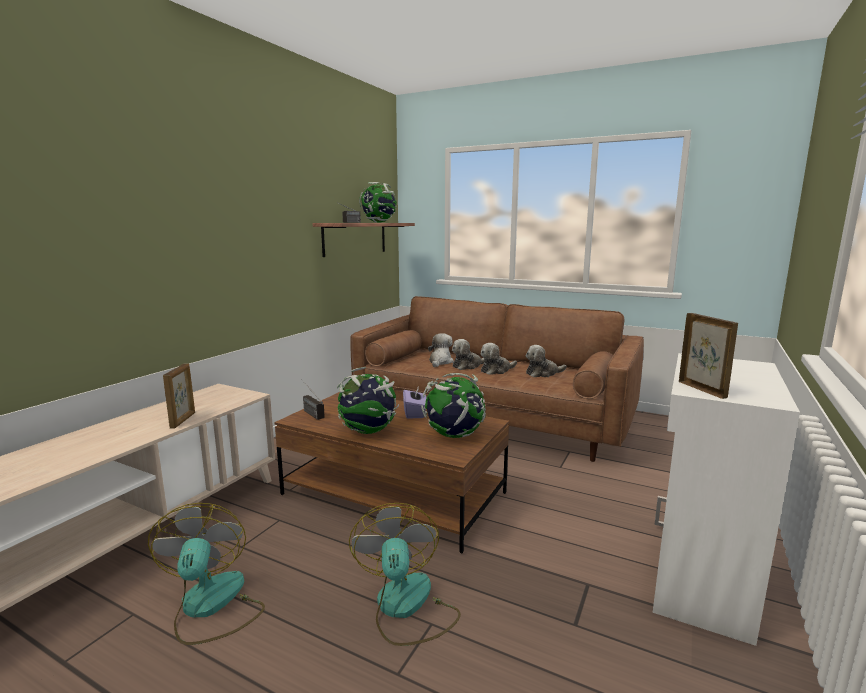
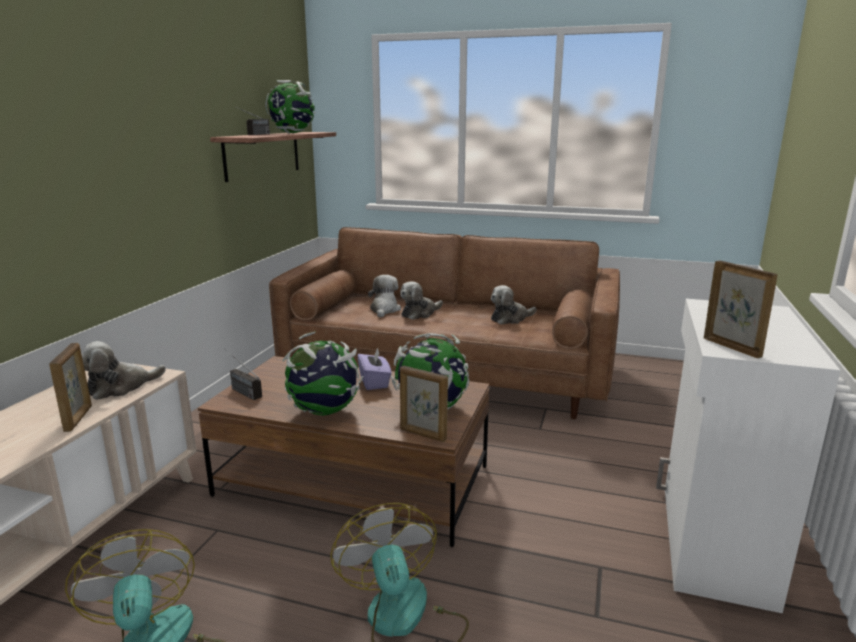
camera: 10 degrees left, 5 degrees up
plush toy [481,343,517,375] -> plush toy moved to [82,341,166,400]
none -> picture frame [400,366,448,442]

